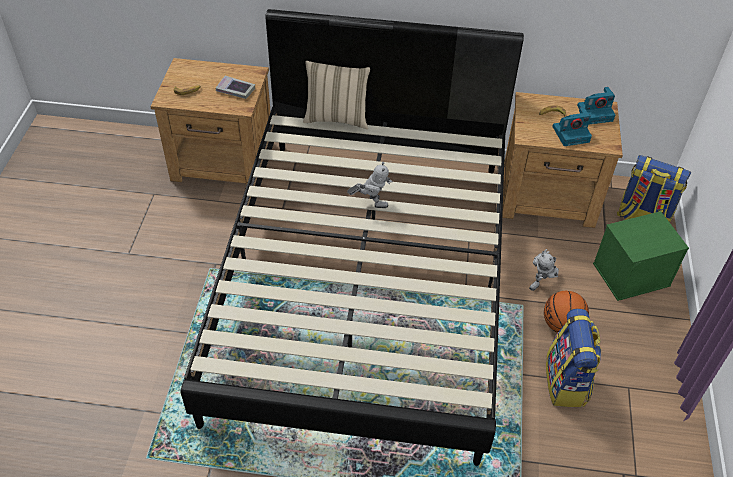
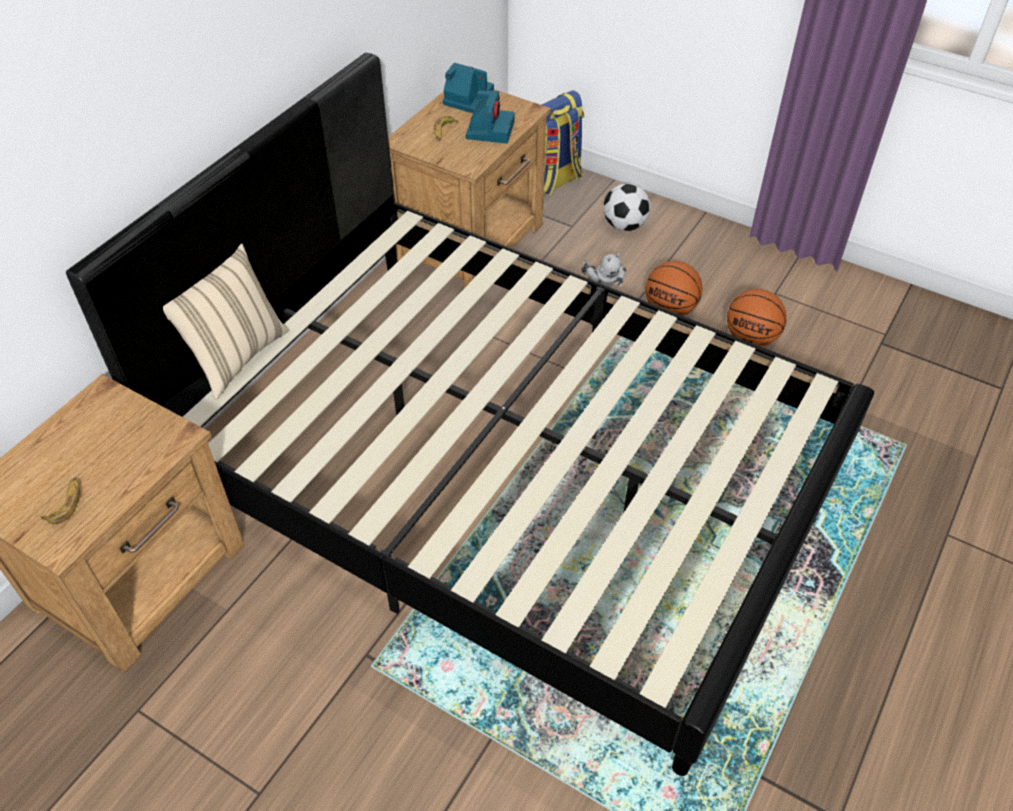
camera: 65 degrees left, 0 degrees up
book [216,76,255,99] -> none
toy robot [347,162,393,208] -> none
backpack [546,309,601,407] -> basketball [727,289,787,347]
camera [577,87,615,125] -> camera turned 75 degrees counterclockwise [443,63,494,113]
green storage box [593,211,689,301] -> football [603,183,651,231]

